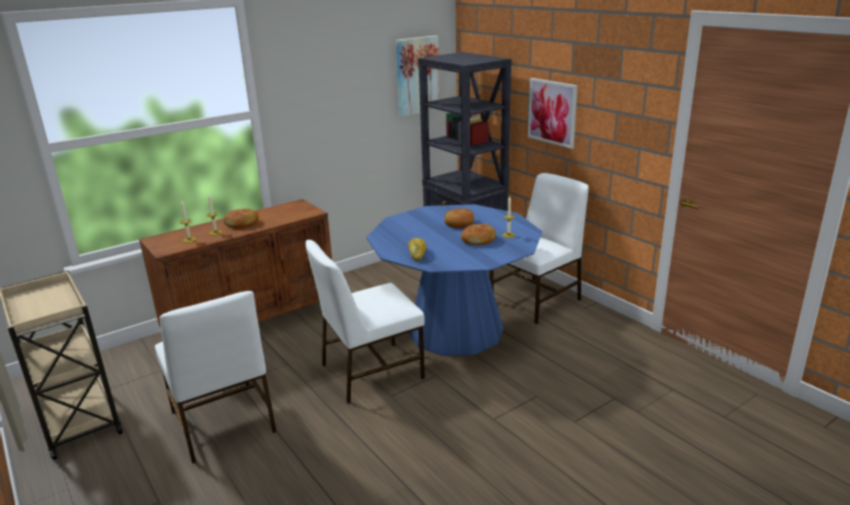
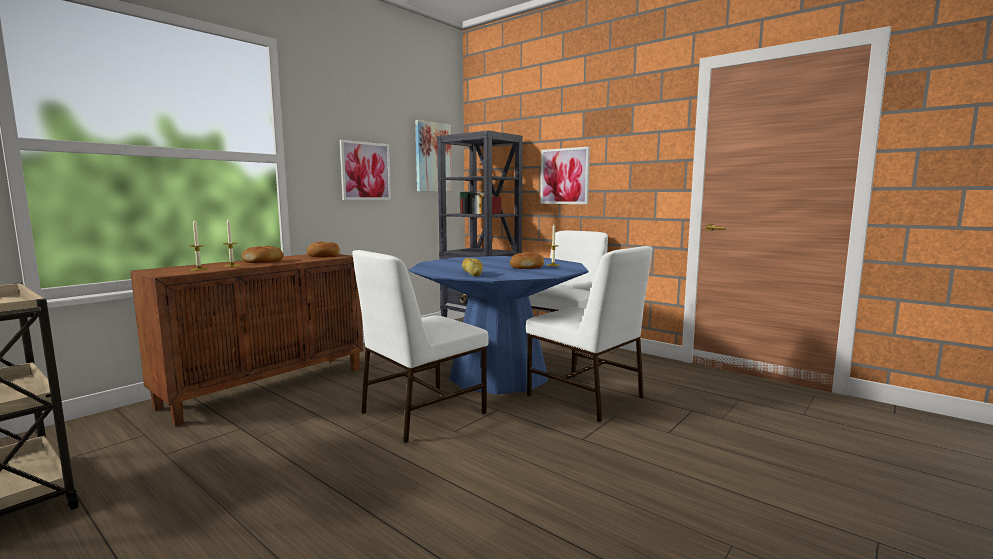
camera: 15 degrees left, 15 degrees down
white chair [155,291,276,464] -> white chair moved to [526,246,653,422]
bread [445,209,474,228] -> bread moved to [307,242,340,257]
none -> picture [339,140,391,200]

